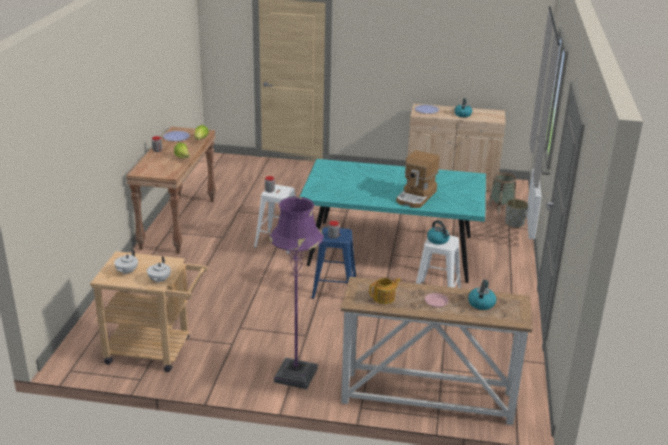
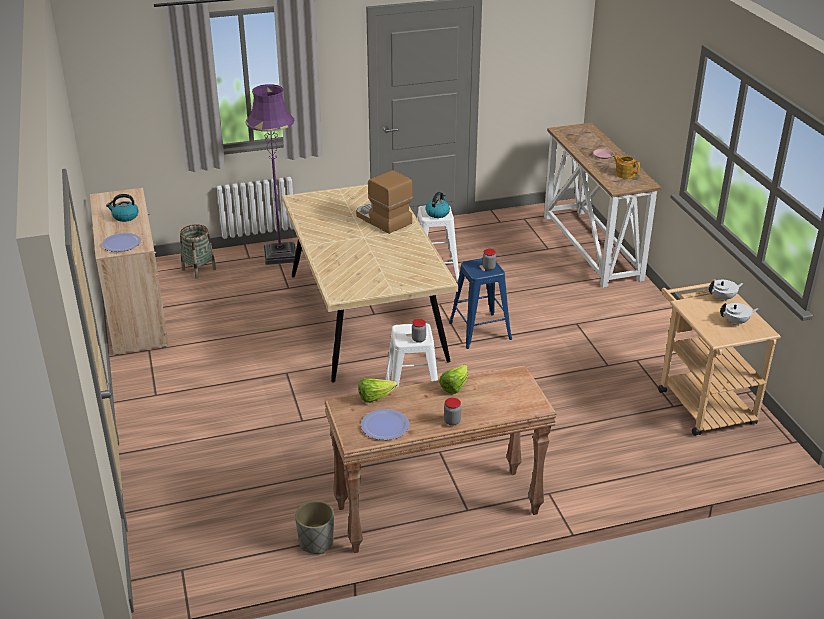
camera: 115 degrees left, 5 degrees up
purple floor lamp [269,197,324,389] -> purple floor lamp moved to [246,84,296,265]
turquoise dining table [300,159,486,283] -> beige dining table [282,184,458,383]
coffee machine [396,150,440,208] -> coffee machine turned 135 degrees counterclockwise [356,170,413,234]
kettle [468,280,496,310] -> none
grey planter [505,199,528,228] -> grey planter moved to [295,501,334,554]

